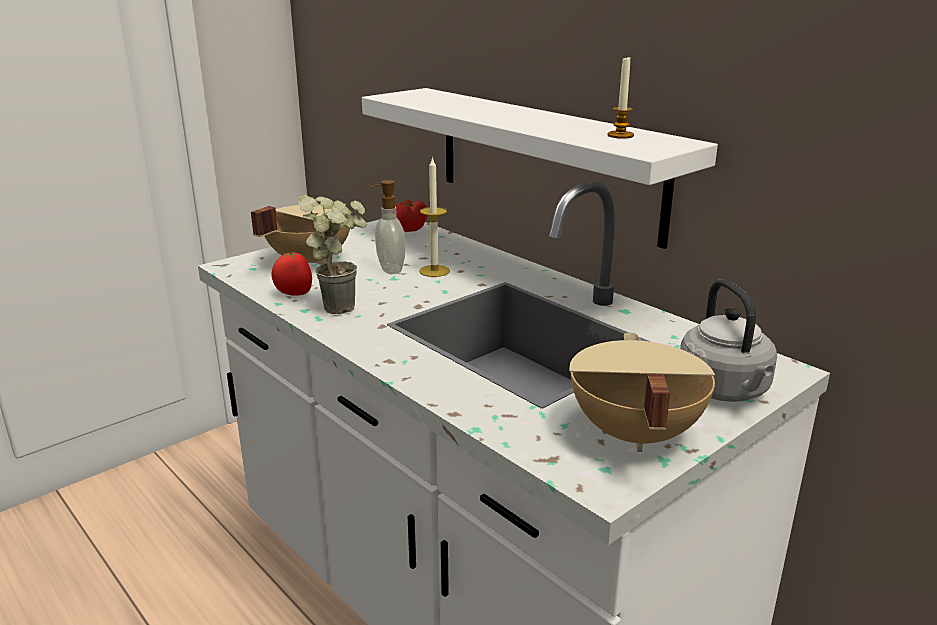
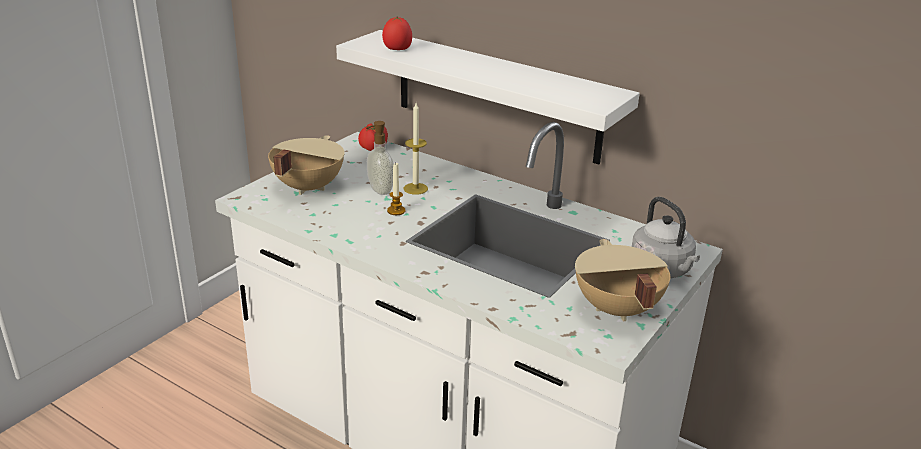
camera: 15 degrees left, 5 degrees up
tomato [271,252,312,296] -> tomato moved to [382,16,412,50]
potted plant [298,195,367,314] -> none
candle [608,56,634,139] -> candle moved to [387,163,405,215]

